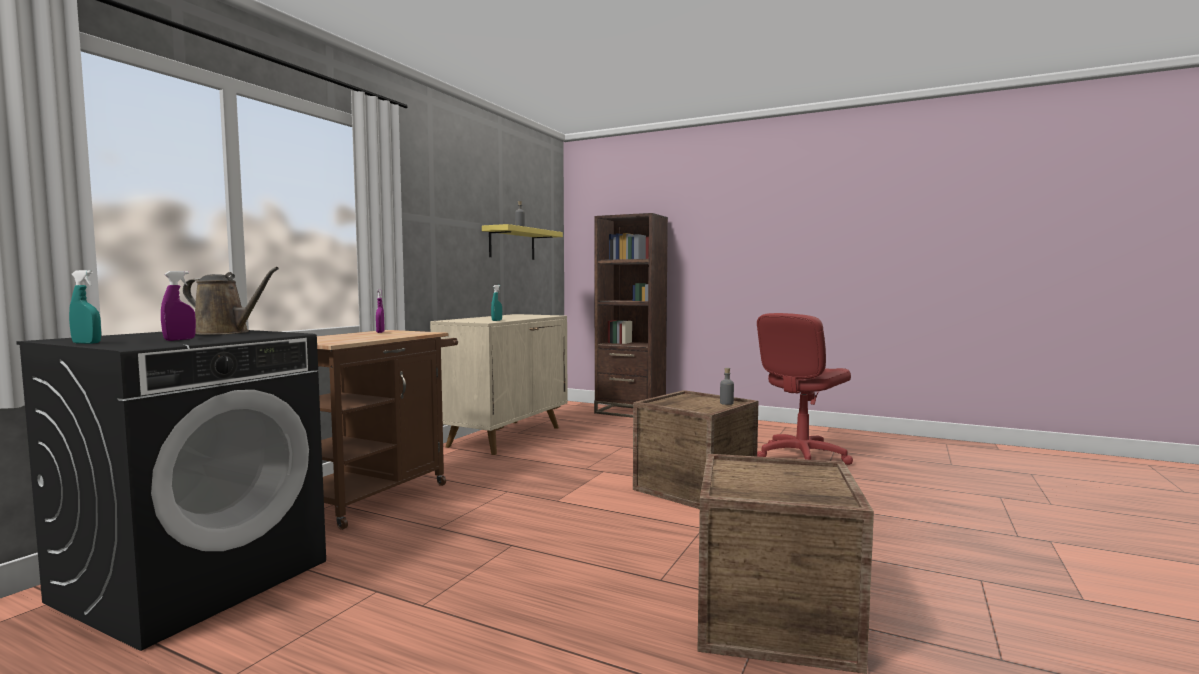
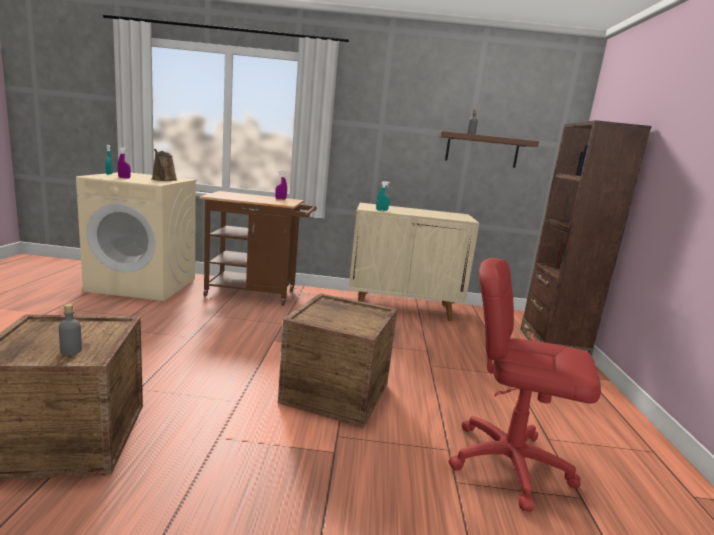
camera: 65 degrees right, 10 degrees up
black washing machine [16,330,326,651] -> beige washing machine [76,172,197,301]
yellow shelf [482,224,563,260] -> brown shelf [438,131,539,168]
grey bottle [720,368,734,405] -> grey bottle moved to [59,304,82,355]

